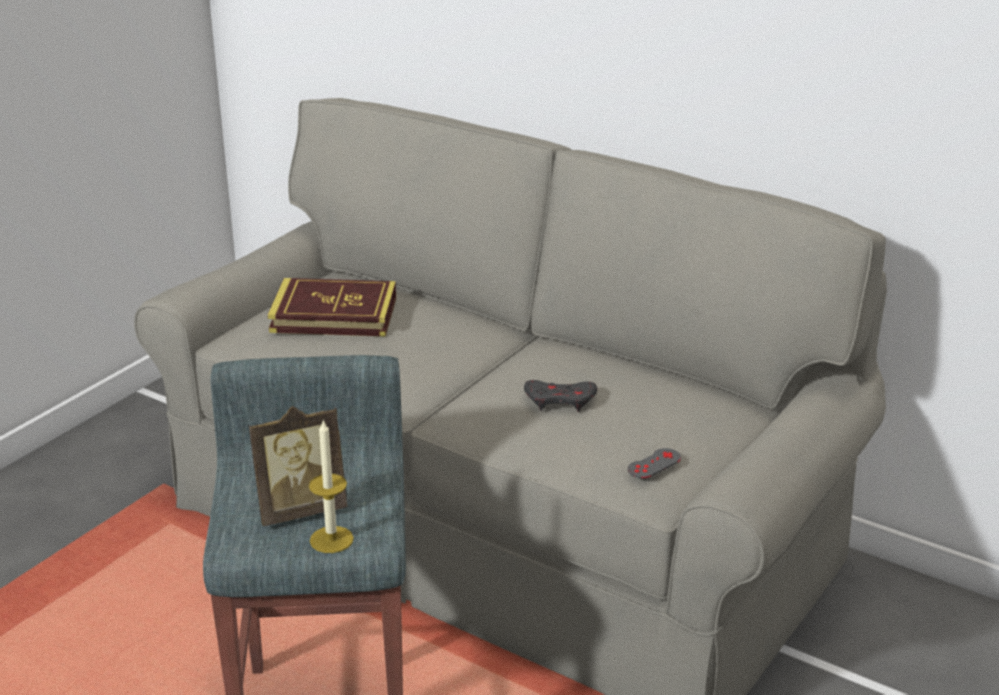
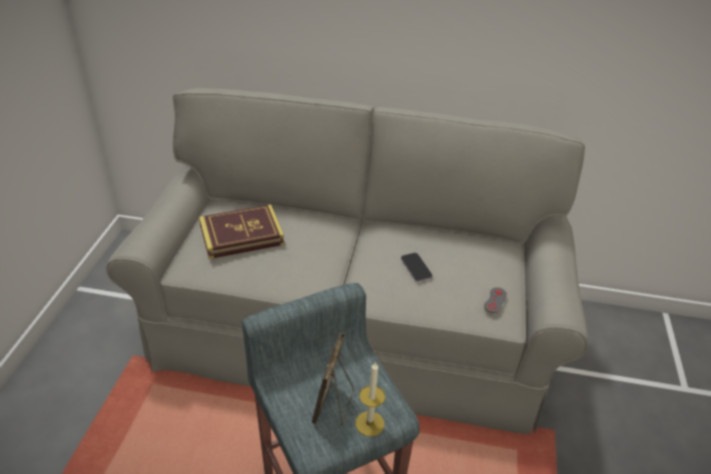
camera: 25 degrees left, 10 degrees up
picture frame [249,406,347,526] -> picture frame turned 150 degrees clockwise [312,333,354,425]
grey game controller [524,380,597,412] -> phone [401,253,433,281]

